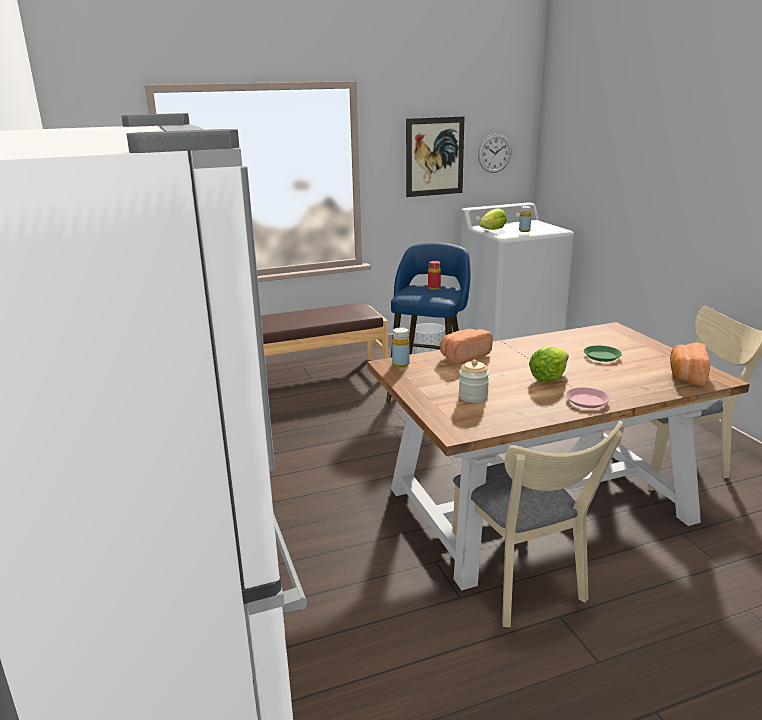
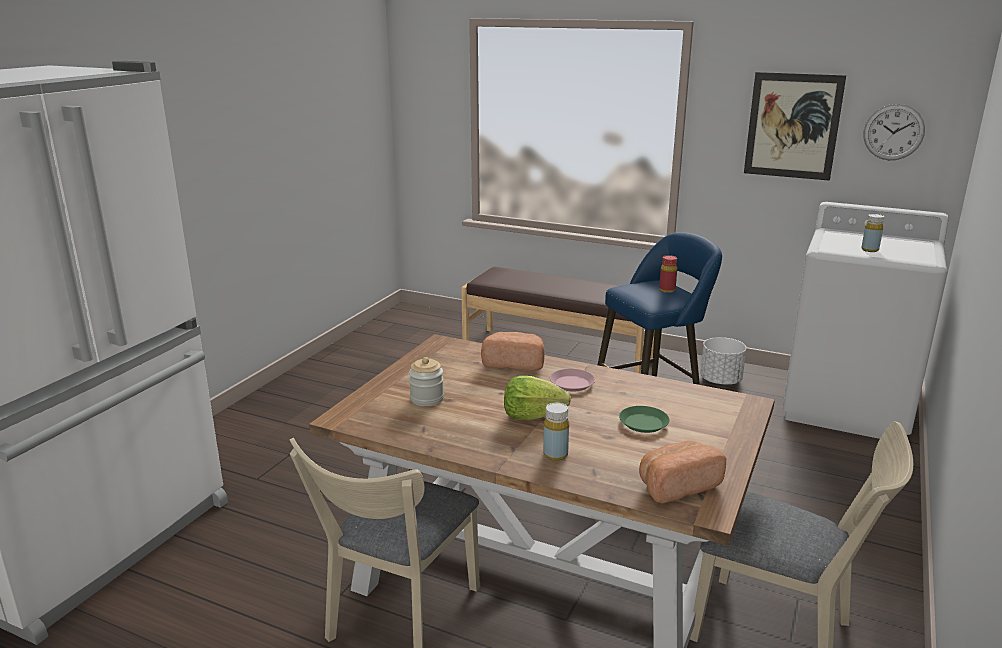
camera: 45 degrees right, 0 degrees up
yellow bottle [392,327,410,367] -> yellow bottle moved to [543,403,569,461]
lettuce [479,208,507,230] -> none
pink plate [566,387,610,408] -> pink plate moved to [550,369,595,391]

